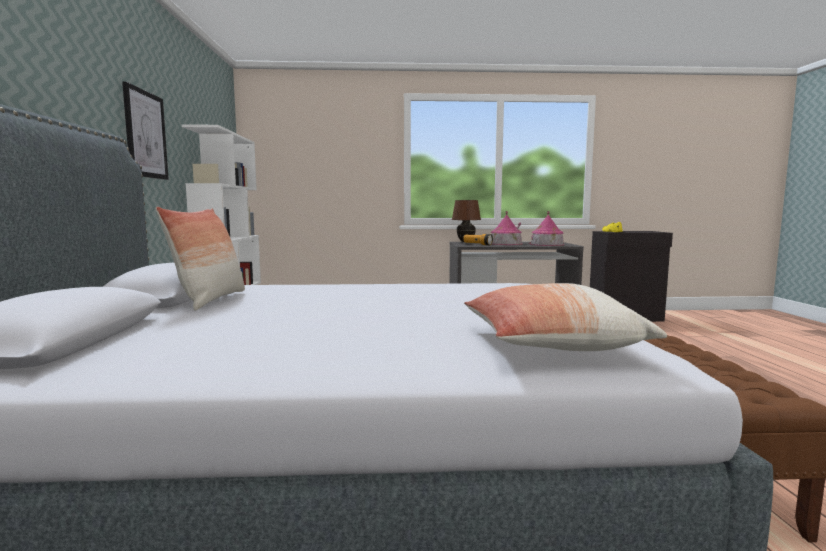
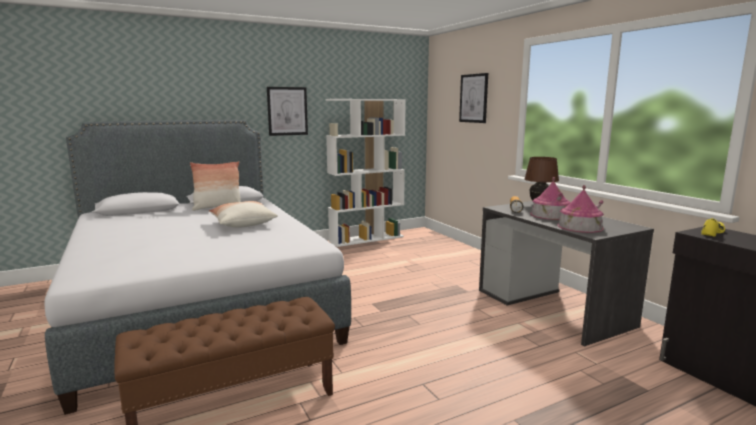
camera: 65 degrees right, 5 degrees up
pillow [464,283,667,351] -> pillow moved to [209,201,278,228]
none -> picture [459,73,488,123]

